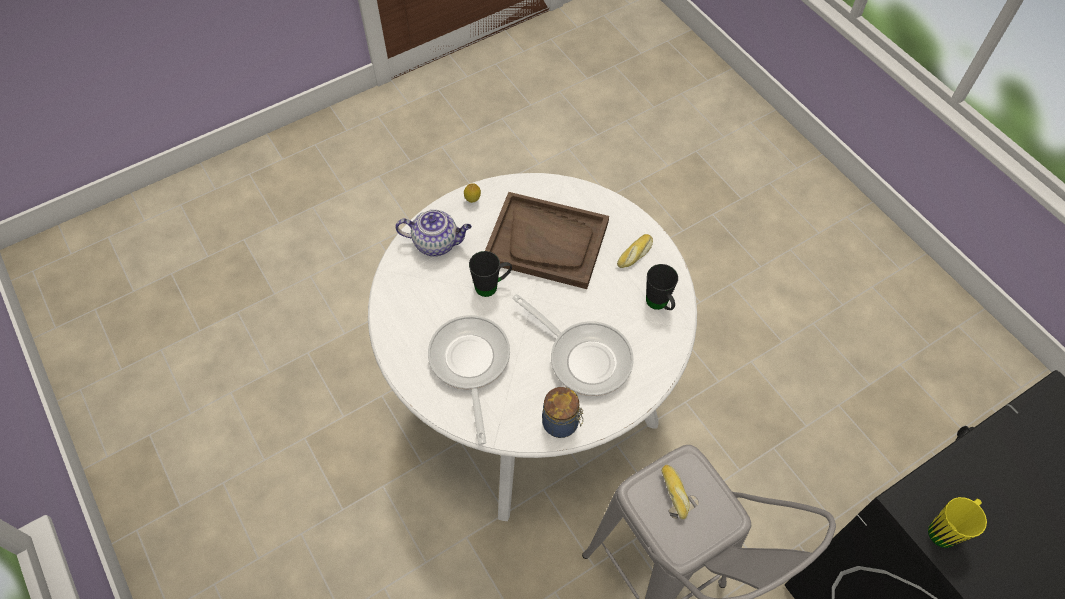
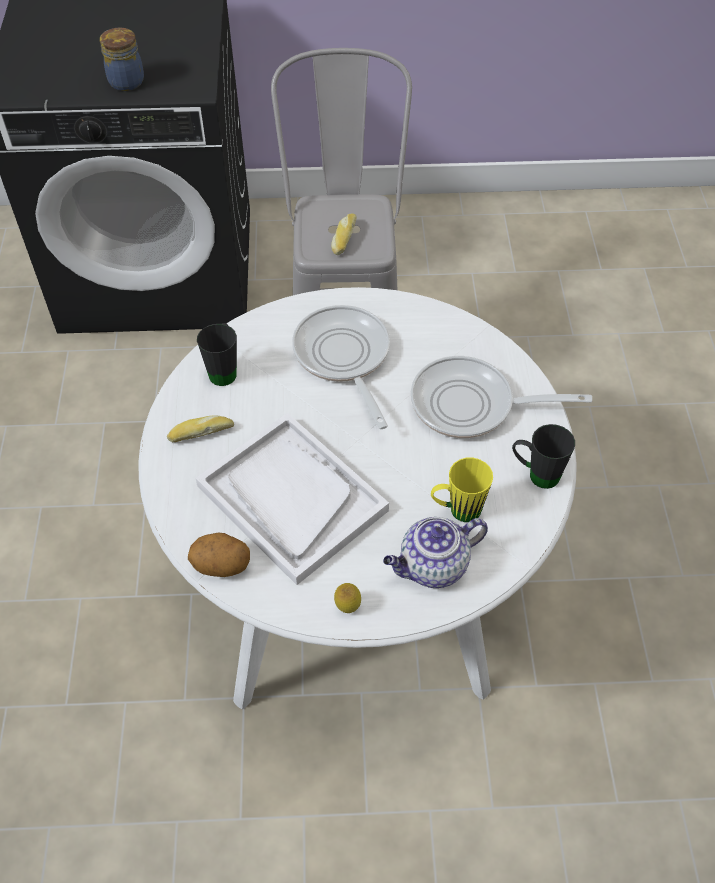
camera: 150 degrees left, 5 degrees down
teapot [395,210,472,256] -> teapot turned 60 degrees counterclockwise [383,517,488,588]
frying pan [428,315,510,445] -> frying pan turned 75 degrees clockwise [411,356,592,438]
black mug [469,251,512,297] -> black mug moved to [512,424,575,489]
brown tray [485,192,609,289] -> white tray [195,413,389,585]
jar [542,387,583,438] -> jar moved to [100,28,144,91]
yellow mug [928,497,987,548] -> yellow mug moved to [431,458,493,522]
none -> potato [188,532,250,577]

